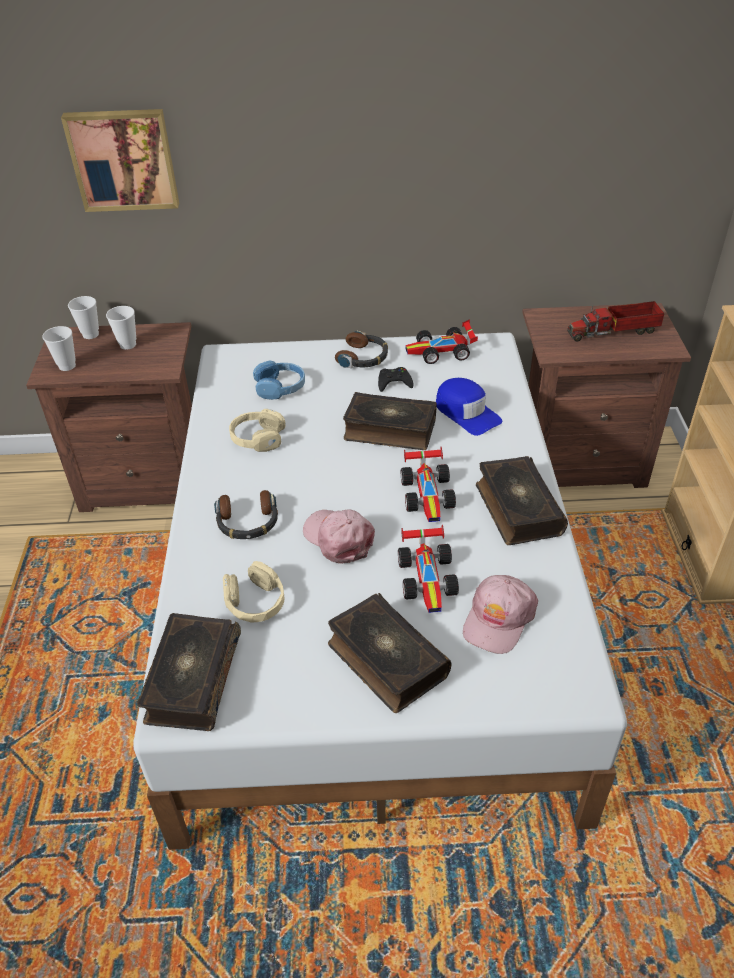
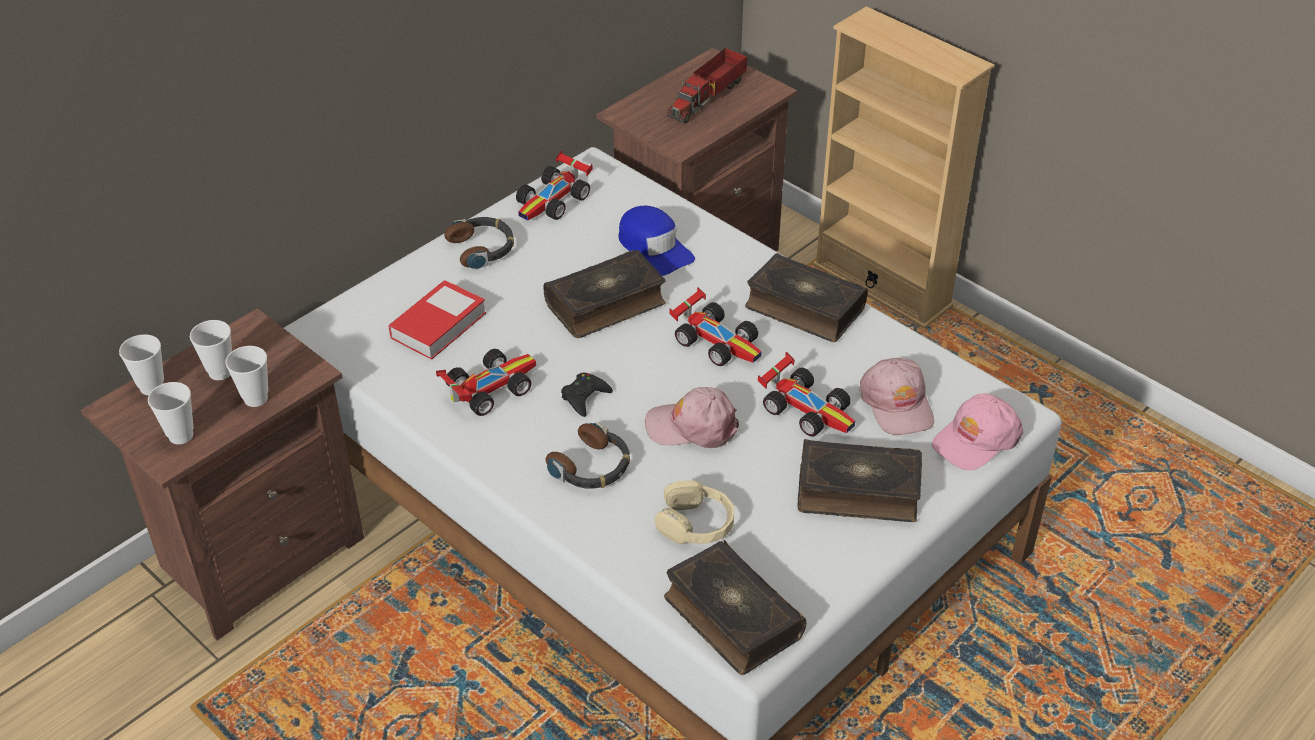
camera: 45 degrees left, 0 degrees up
picture [61,109,179,212] -> none
beige headphones [229,409,286,452] -> toy car [436,349,536,416]
blue headphones [253,360,305,400] -> book [388,280,486,360]
black game controller [378,367,414,392] -> black game controller moved to [561,372,613,417]
blue cap [436,378,502,436] -> blue cap turned 45 degrees clockwise [618,206,695,276]
none -> cup [225,346,268,407]
none -> pink cap [932,393,1023,471]

